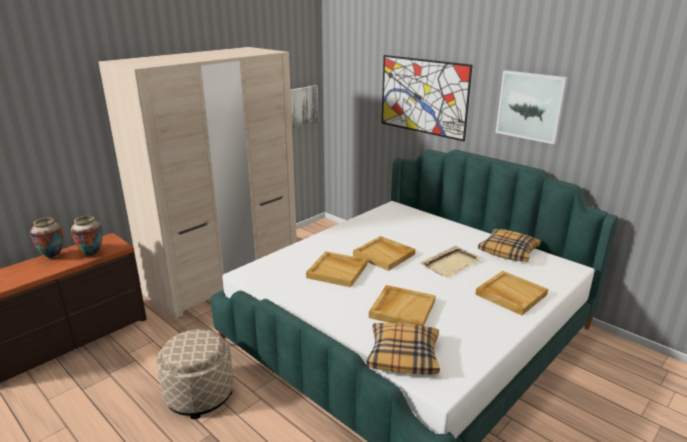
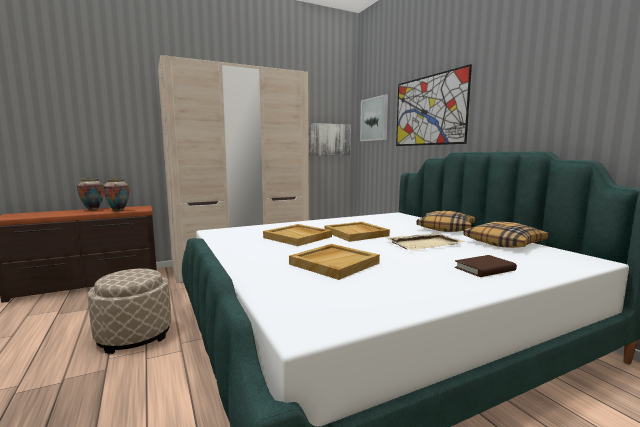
camera: 20 degrees right, 15 degrees down
pillow [366,323,440,375] -> pillow moved to [417,211,475,232]
beige tray [475,271,548,315] -> brown book [455,255,517,277]
picture [495,70,568,144] -> picture moved to [360,94,388,141]

